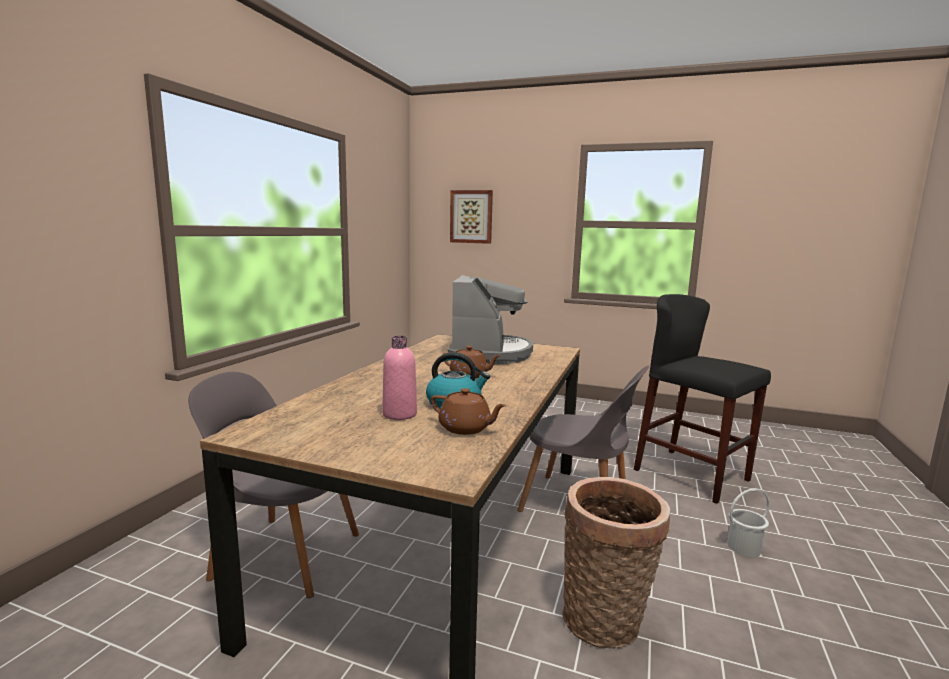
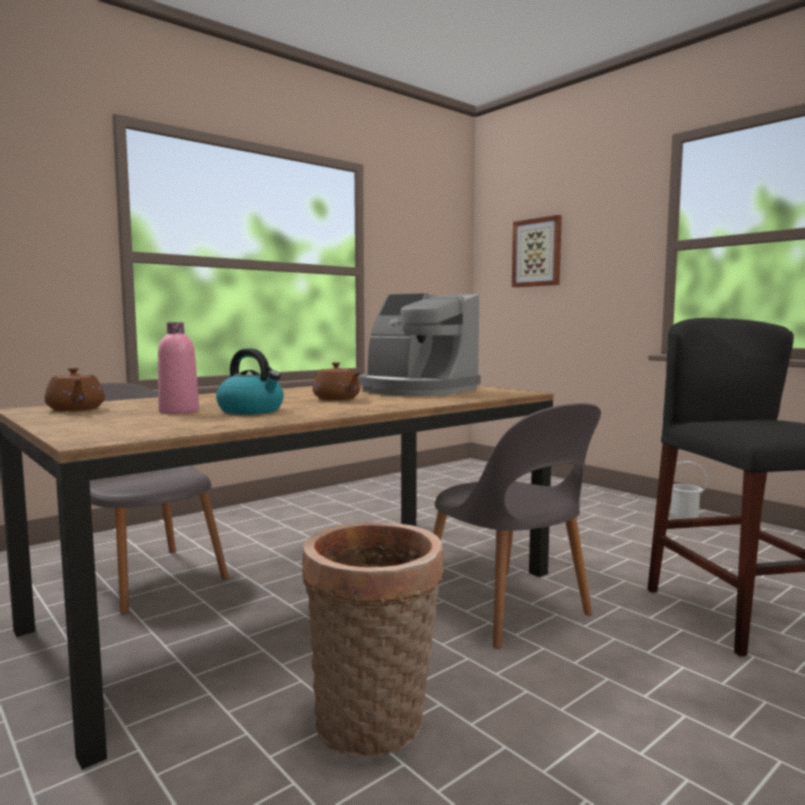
camera: 30 degrees right, 5 degrees down
brown teapot [431,388,507,435] -> brown teapot moved to [44,368,105,412]
coffee machine [448,275,533,364] -> coffee machine turned 90 degrees clockwise [359,293,481,396]
white bucket [727,488,770,557] -> white bucket moved to [671,461,708,518]

